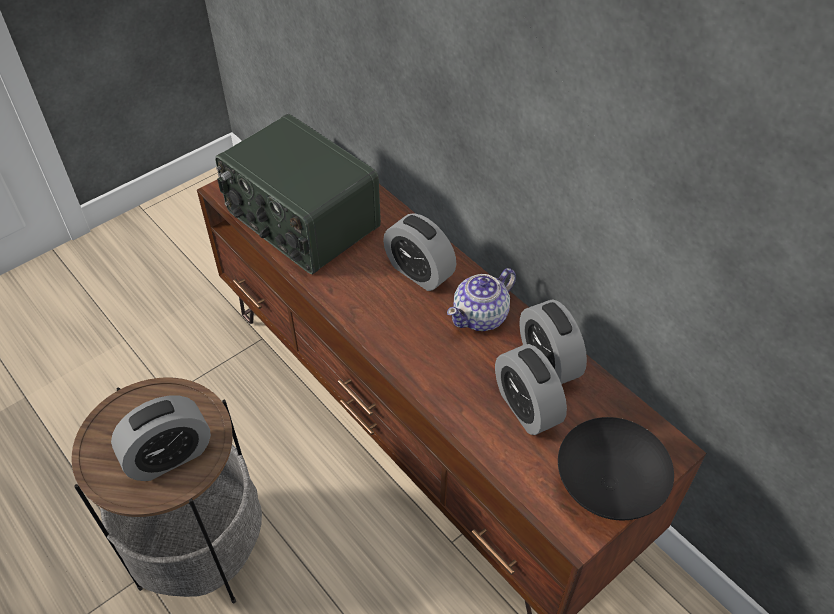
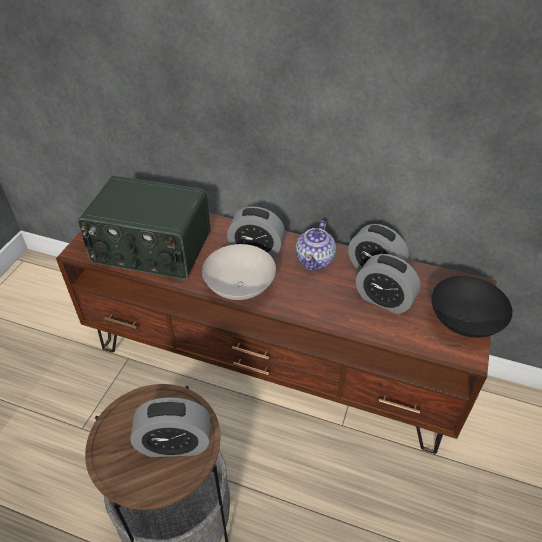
camera: 30 degrees left, 5 degrees down
alarm clock [111,395,211,481] -> alarm clock turned 60 degrees clockwise [130,397,210,457]
none -> white bowl [202,244,276,300]

